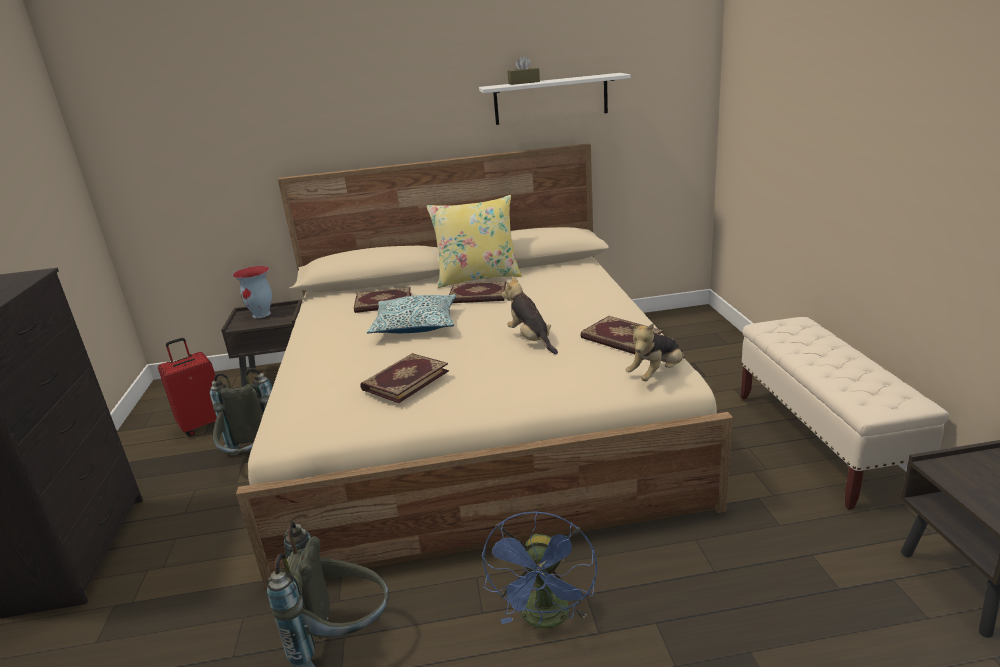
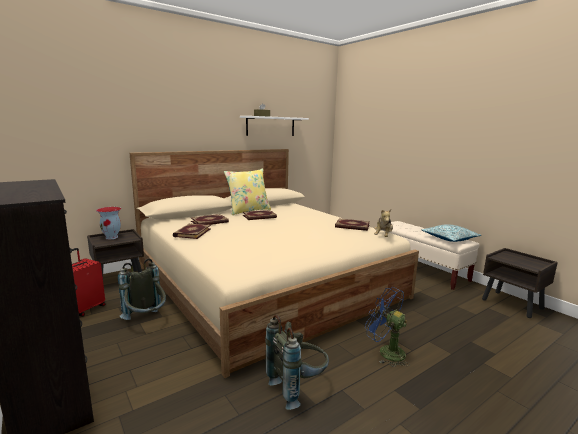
camera: 30 degrees left, 10 degrees down
book [360,353,449,403] -> book moved to [173,223,211,239]
pillow [367,294,456,334] -> pillow moved to [421,224,481,242]
blue fan [482,511,597,629] -> blue fan turned 150 degrees clockwise [365,287,410,367]
plush toy [502,276,558,354] -> none

